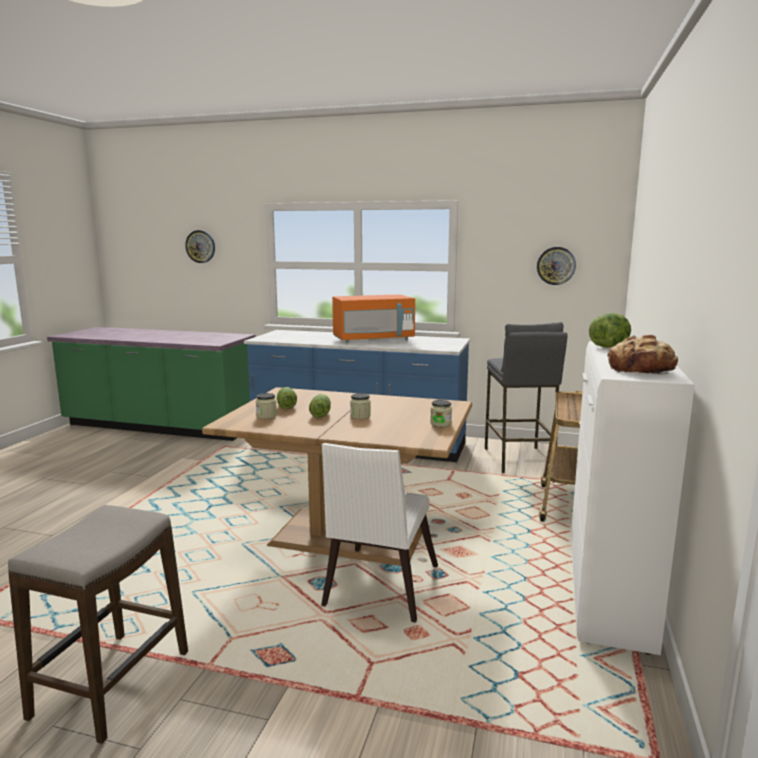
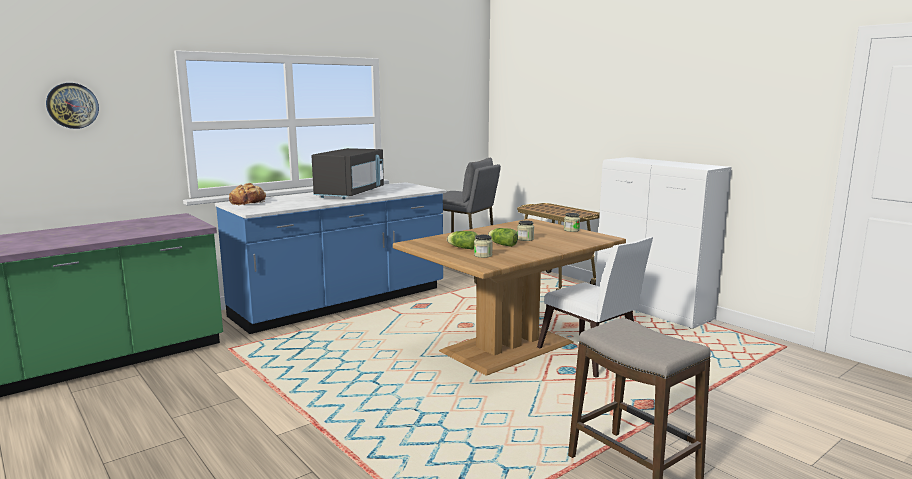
camera: 55 degrees left, 0 degrees up
orange microwave [332,295,415,343] -> black microwave [312,148,384,199]
wall clock [537,247,576,285] -> none
lettuce [589,313,631,348] -> none
bread [607,334,678,374] -> bread moved to [229,183,266,205]

